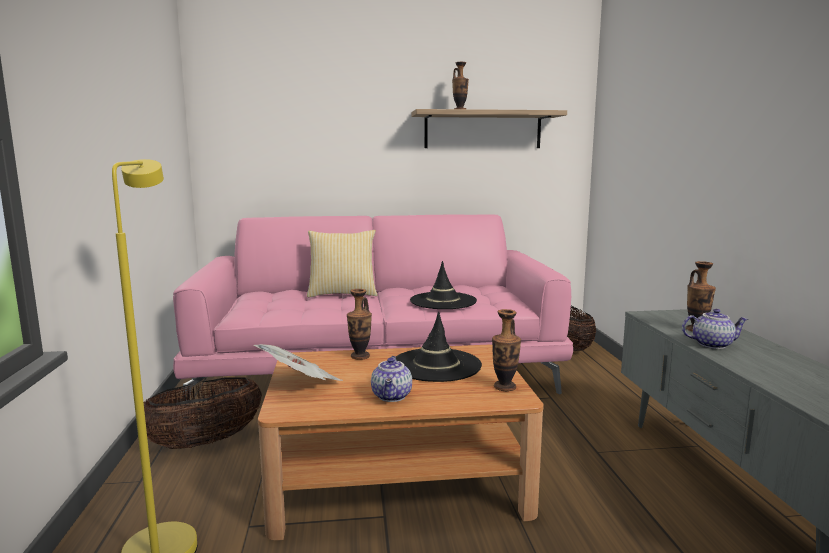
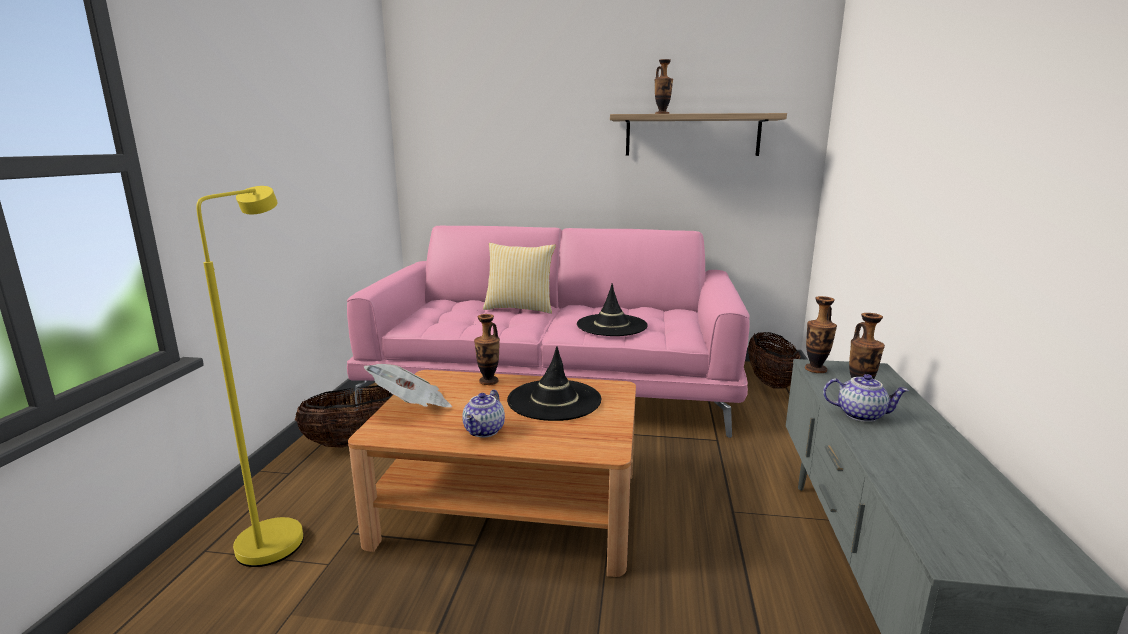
camera: 15 degrees right, 5 degrees up
vase [492,309,521,391] -> vase moved to [805,296,837,373]

